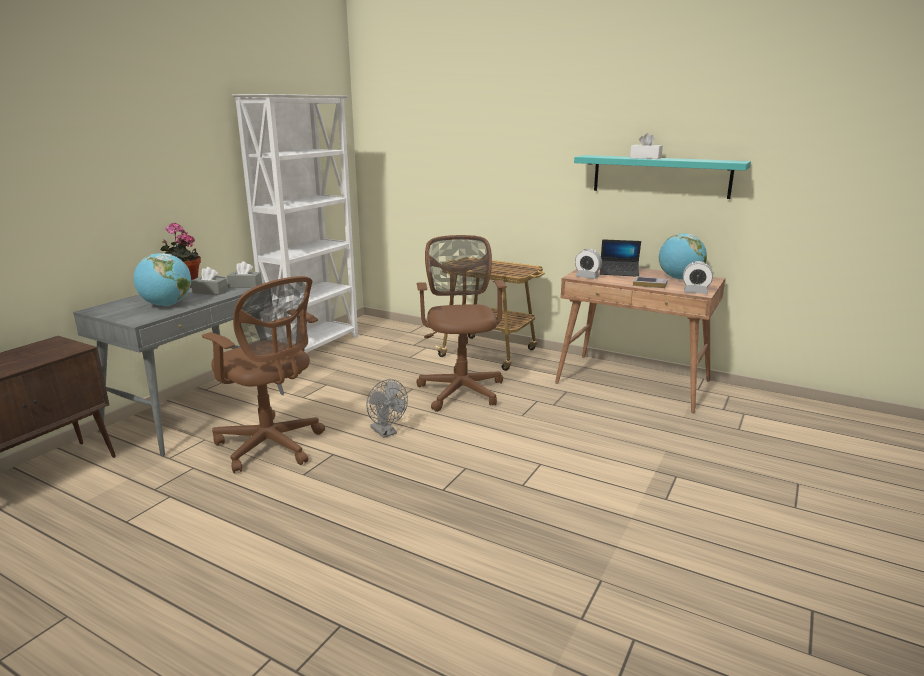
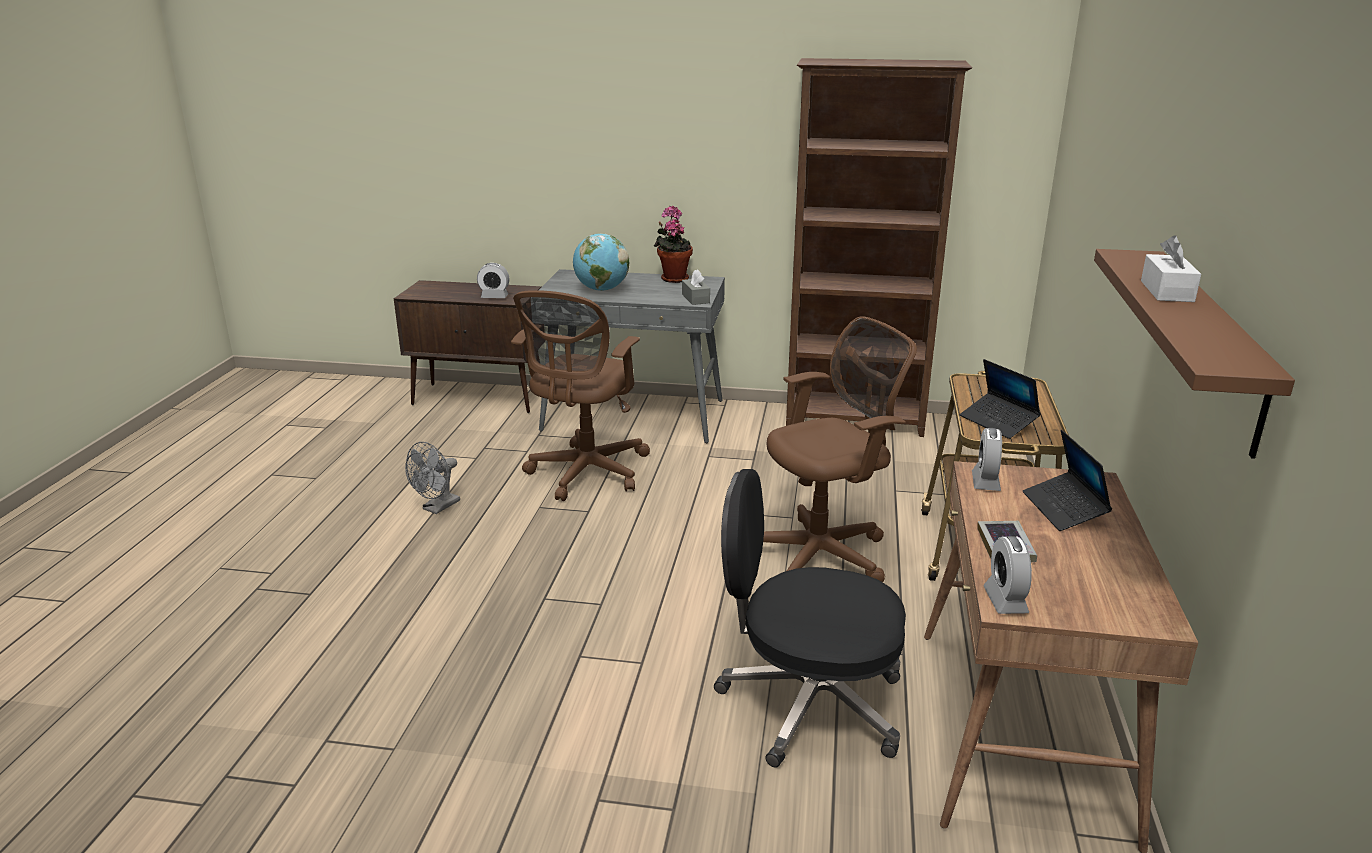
camera: 70 degrees right, 5 degrees up
grey tissue box [191,267,228,295] -> none
white bookcase [232,94,358,353] -> brown bookcase [786,58,972,437]
grey fan [366,379,408,438] -> grey fan moved to [405,442,460,514]
turquoise shelf [574,155,751,199] -> brown shelf [1094,249,1295,459]
globe [659,233,707,279] -> none
none -> alarm clock [477,263,509,298]
none -> black office chair [714,469,906,768]
none -> laptop [960,359,1041,439]

